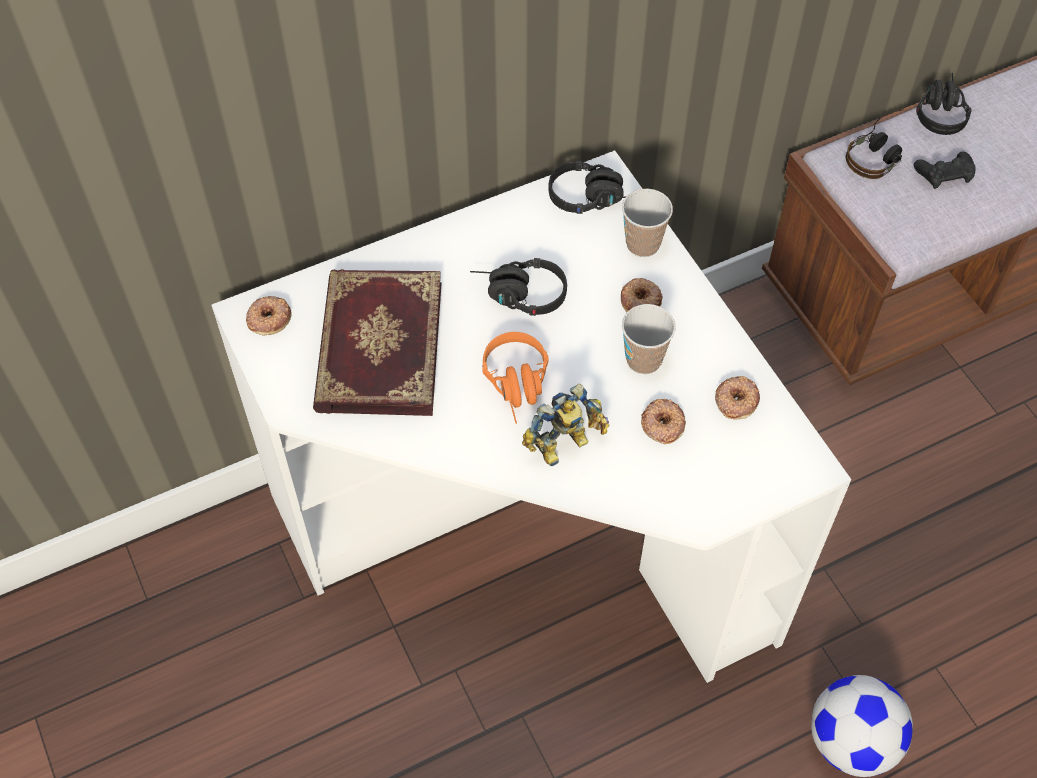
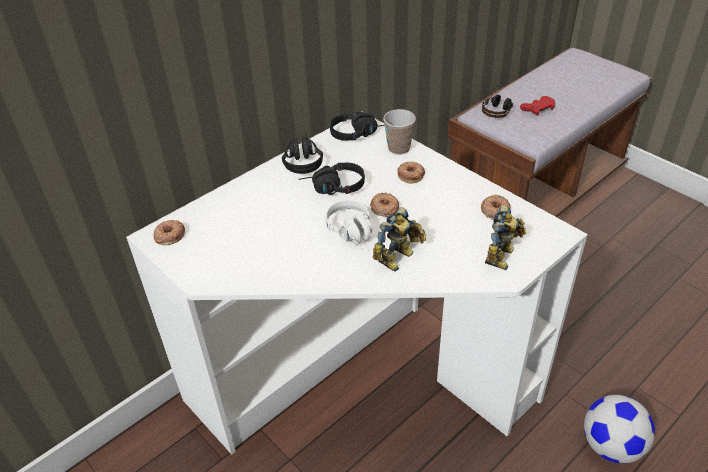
camera: 15 degrees left, 15 degrees down
book [313,269,442,416] -> none
orange headphones [482,332,549,424] -> white headphones [325,200,372,250]
cup [622,304,676,374] -> none
donut [641,399,686,444] -> donut moved to [370,192,399,217]
black game controller [914,151,976,189] -> red game controller [520,96,555,116]
black headphones [916,73,972,135] -> black headphones moved to [282,133,323,174]
none -> toy robot [485,205,526,270]

